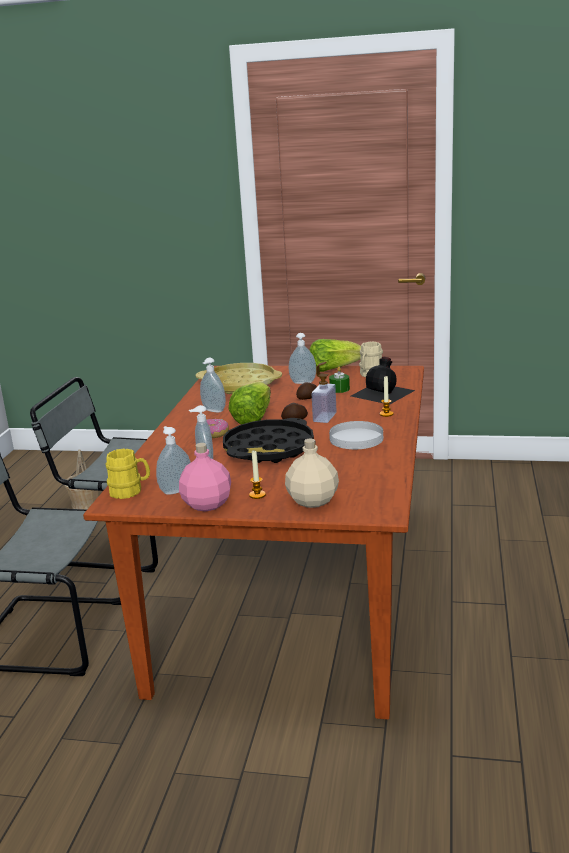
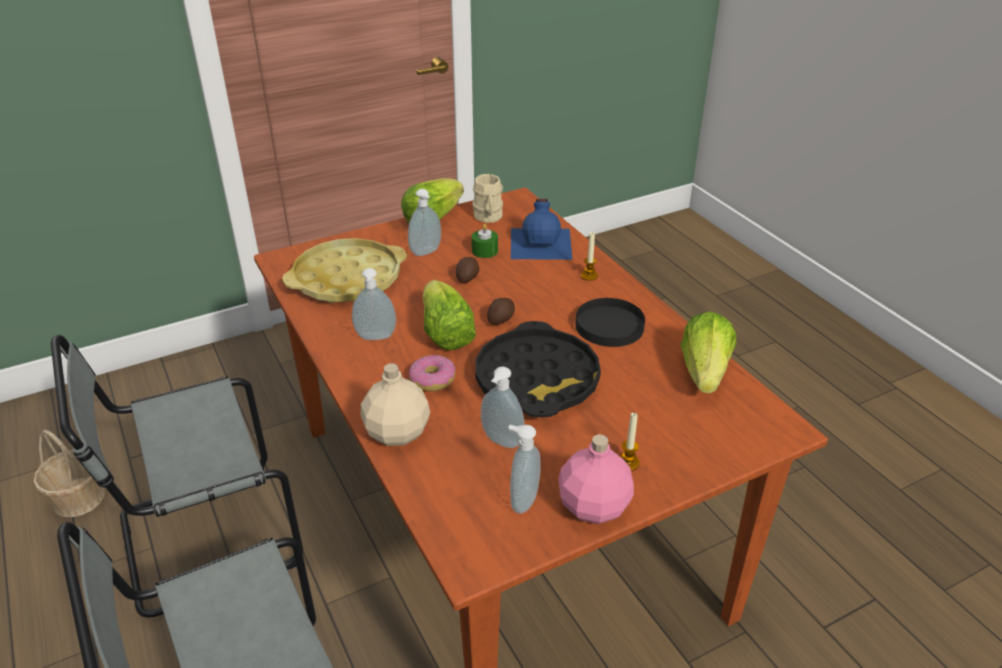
camera: 40 degrees left, 15 degrees up
yellow mug [106,448,150,499] -> none
beige bottle [285,439,339,508] -> beige bottle moved to [361,363,430,446]
soap dispenser [312,362,336,423] -> none
white plate [329,421,383,449] -> black plate [575,298,645,347]
black bottle [351,356,415,405] -> blue bottle [511,199,573,260]
none -> lettuce [680,311,737,393]

